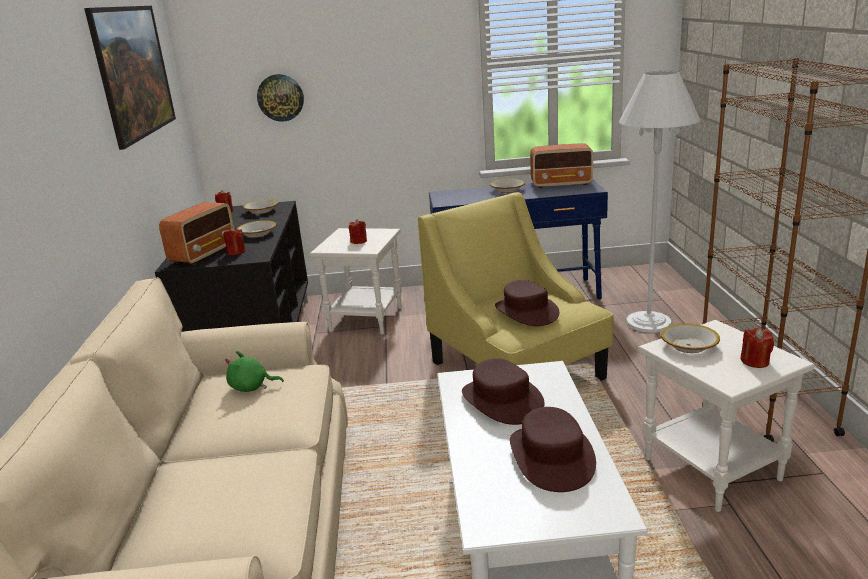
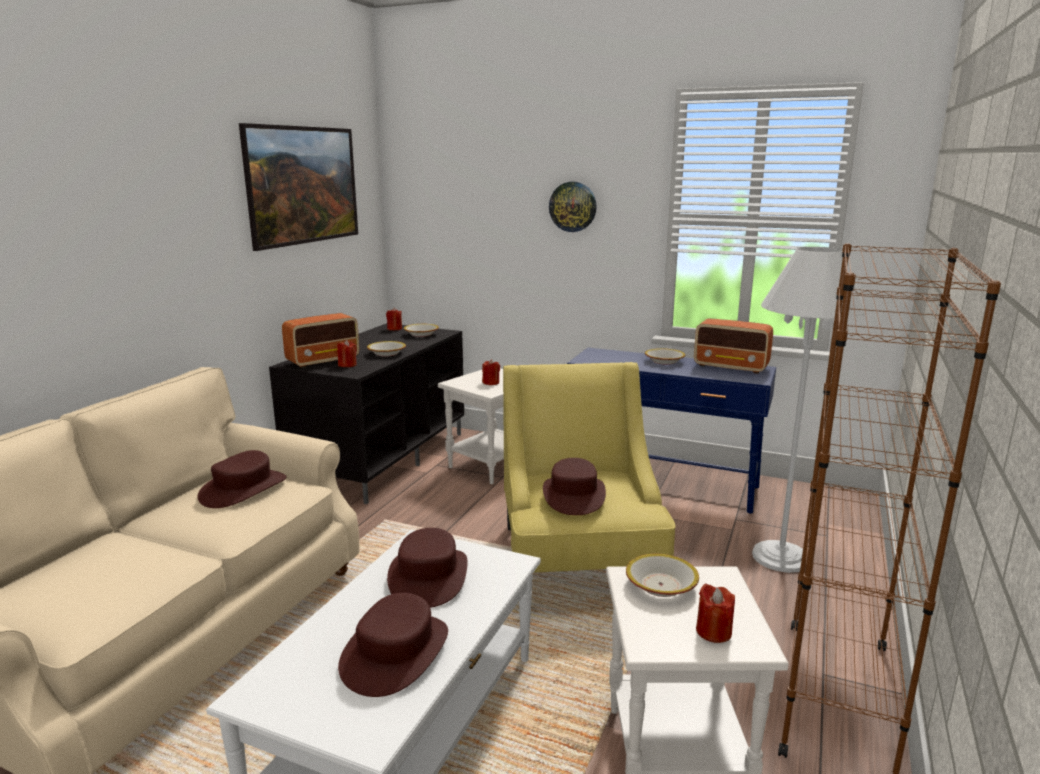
camera: 25 degrees right, 5 degrees down
green plush toy [225,351,284,392] -> brown hat [197,450,287,508]
wall clock [257,74,304,122] -> wall clock moved to [549,182,597,232]

